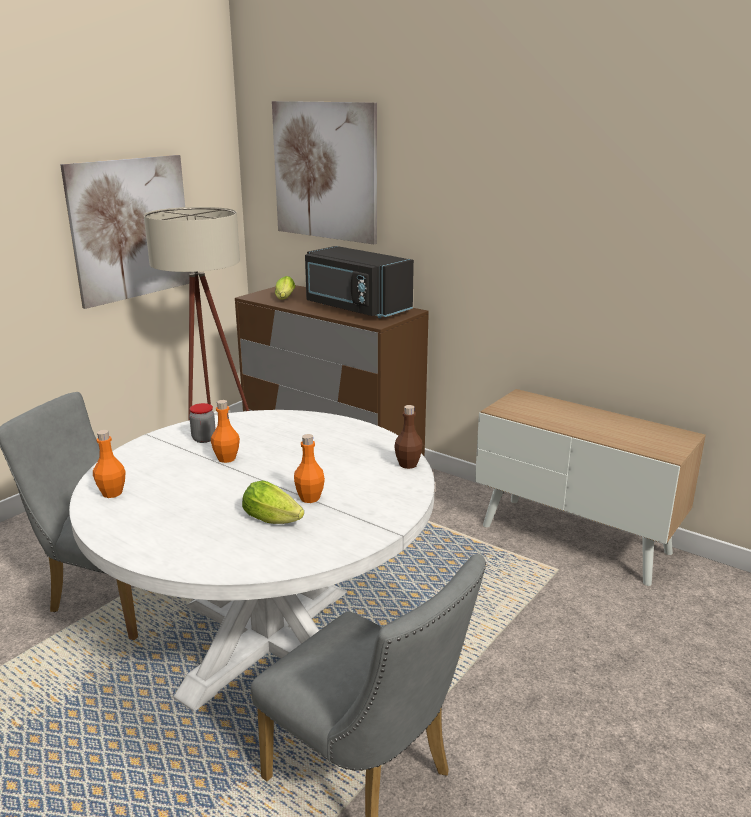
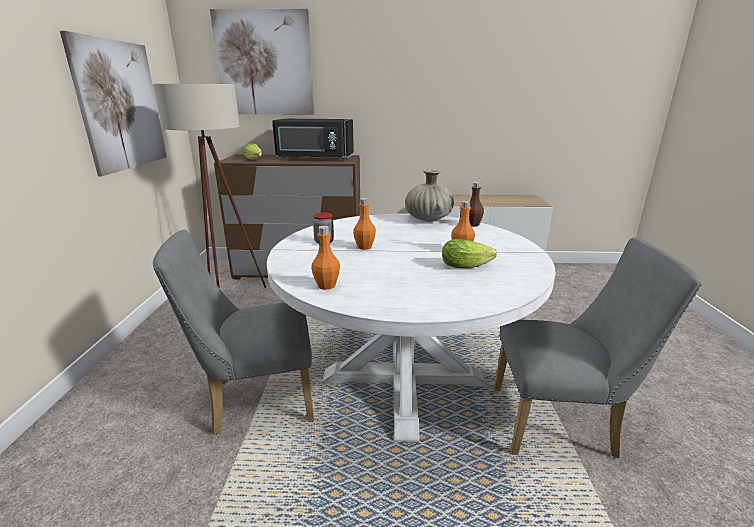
camera: 35 degrees left, 0 degrees up
none -> beige vase [405,169,454,222]

